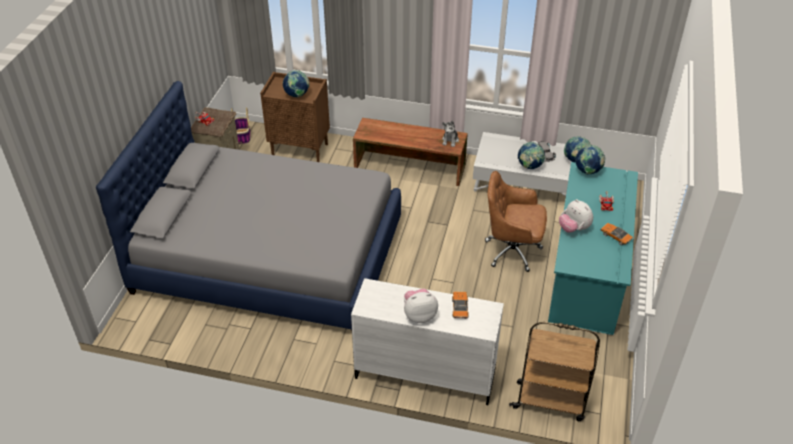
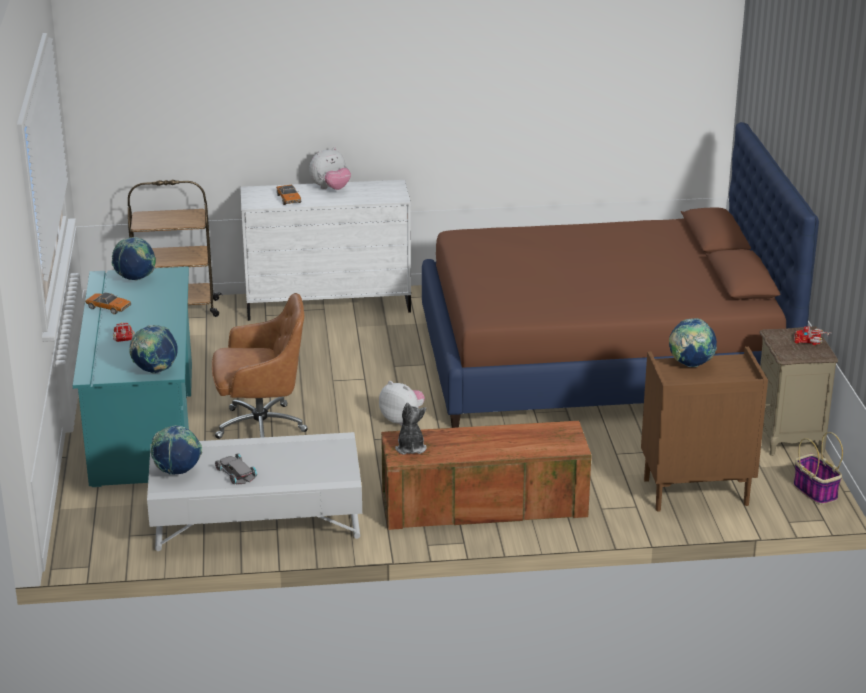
camera: 160 degrees right, 15 degrees down
grey bed [96,81,401,331] -> brown bed [422,122,819,428]
globe [518,142,545,169] -> globe moved to [111,237,156,281]
plush toy [559,199,593,233] -> plush toy moved to [379,381,425,426]

